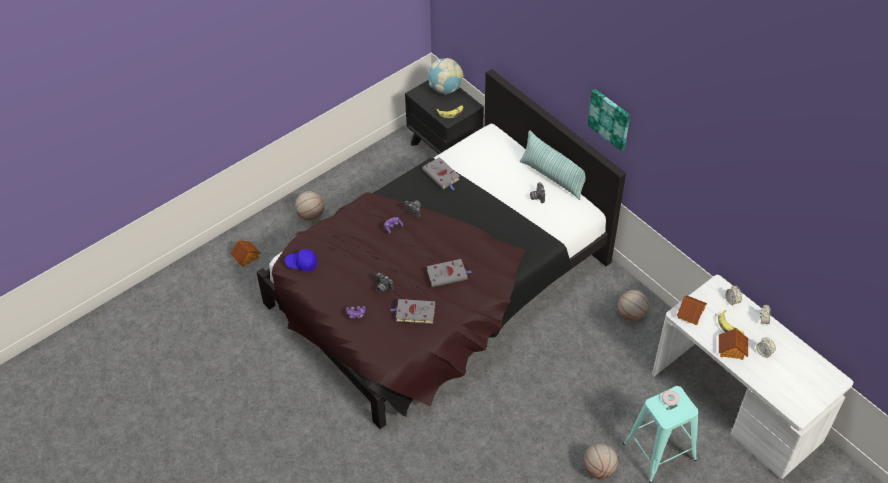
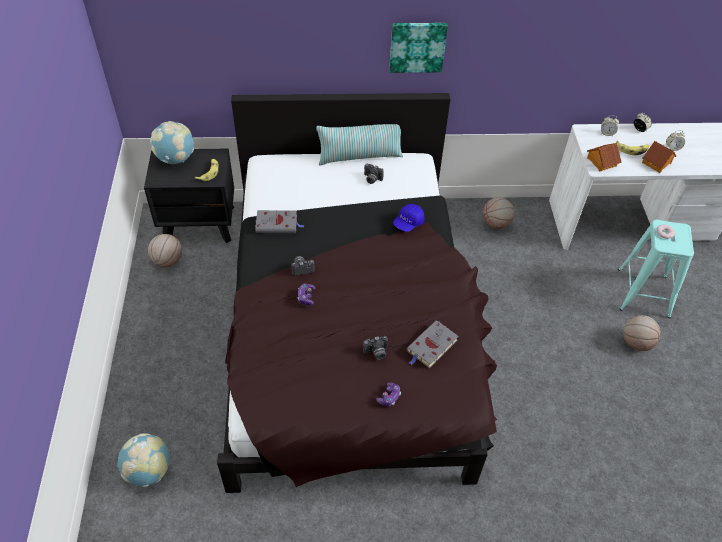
camera: 55 degrees left, 0 degrees up
toy house [230,240,260,267] -> globe [117,433,170,487]
blue cap [285,249,317,271] -> blue cap moved to [393,204,424,232]
basketball [295,191,324,220] -> basketball moved to [148,234,182,267]
grey book [427,259,472,287] -> none

